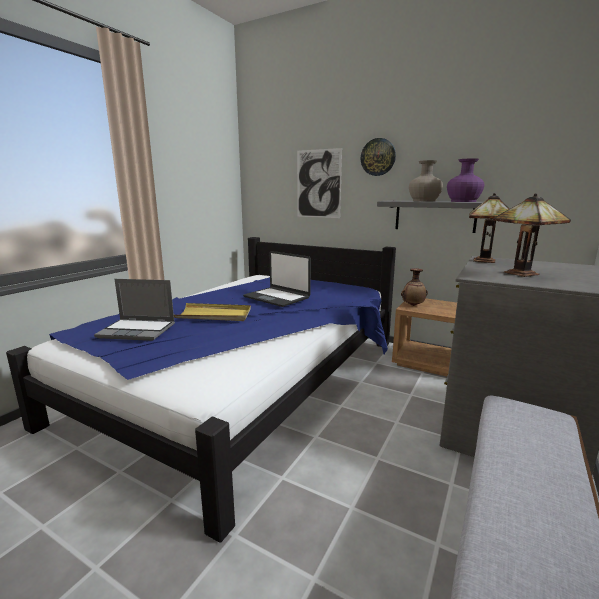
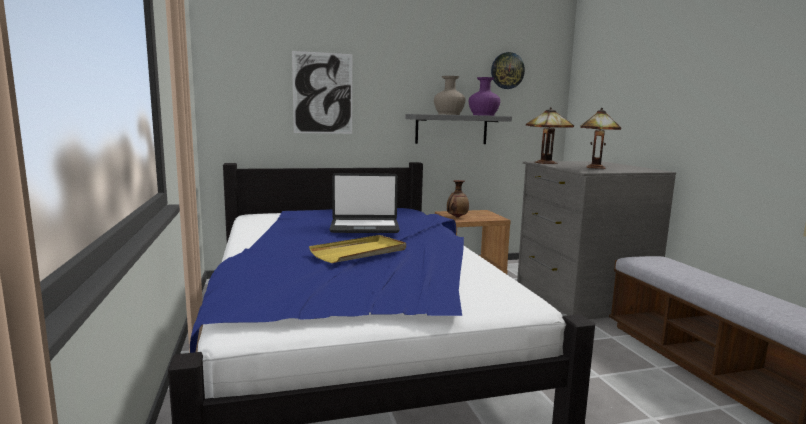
camera: 45 degrees left, 5 degrees down
laptop [94,279,175,341] -> none
wall clock [361,138,396,176] -> wall clock moved to [491,52,525,89]

